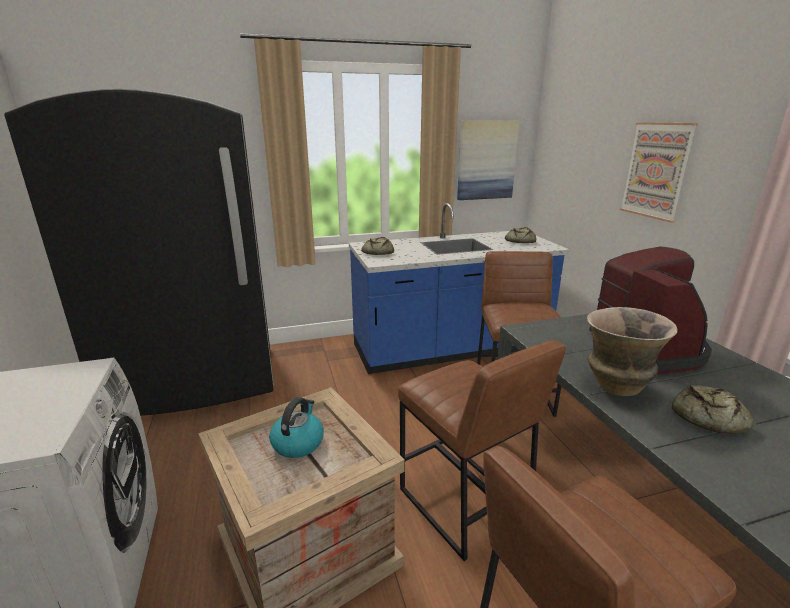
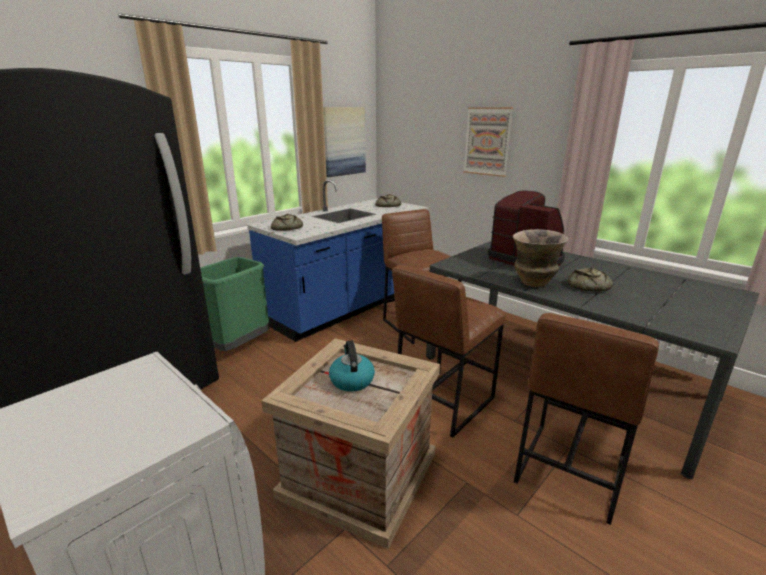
camera: 30 degrees left, 0 degrees up
brown chair [398,340,566,561] -> brown chair turned 105 degrees clockwise [392,265,506,438]
none -> green trash can [200,257,270,351]

